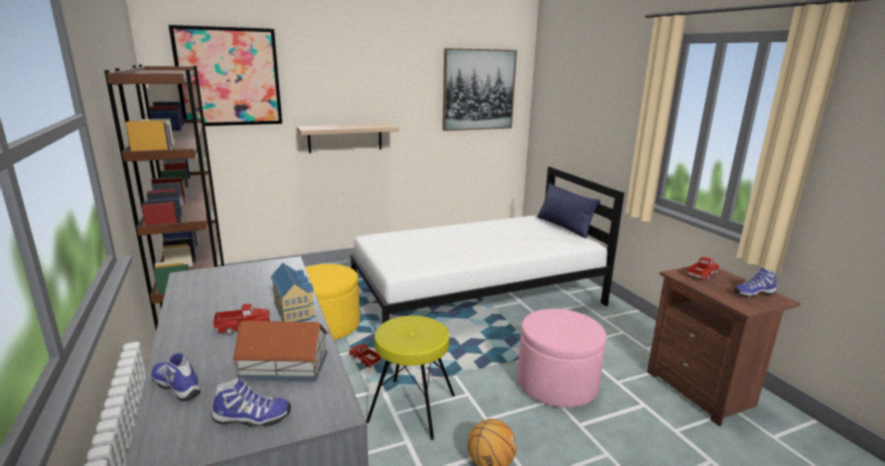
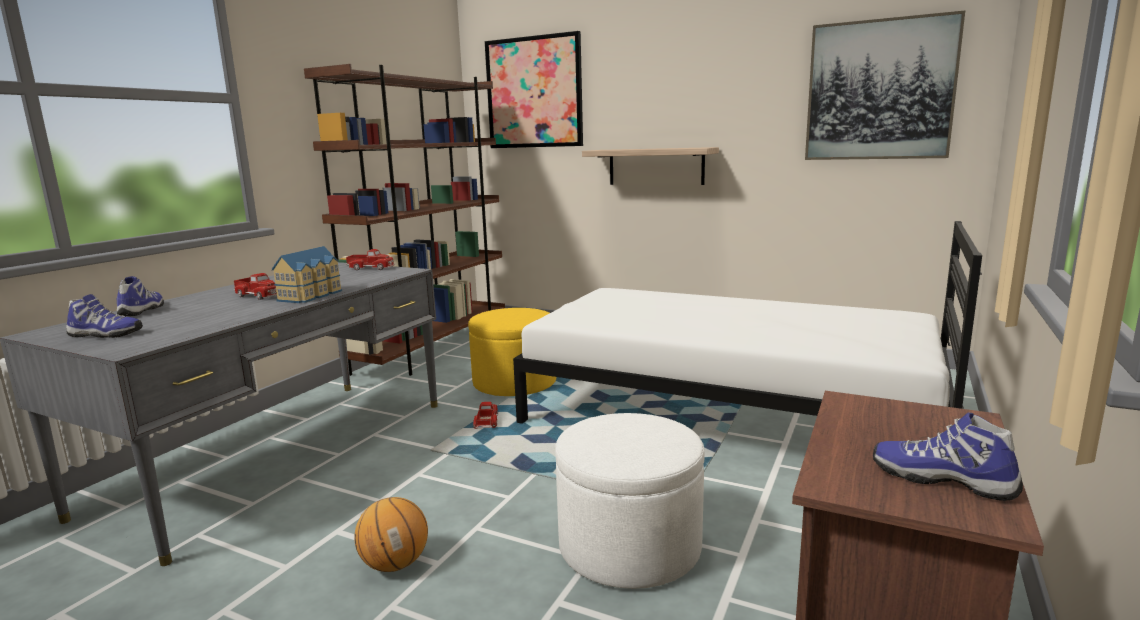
camera: 50 degrees right, 5 degrees down
shoe [211,378,291,427] -> shoe turned 45 degrees counterclockwise [66,294,143,338]
toy house [232,321,329,382] -> none
yellow stool [366,316,455,440] -> none
pink ottoman [517,309,606,408] -> white ottoman [555,413,705,589]
blue pillow [537,183,600,238] -> none
toy truck [686,257,719,280] -> toy truck moved to [346,249,395,270]

